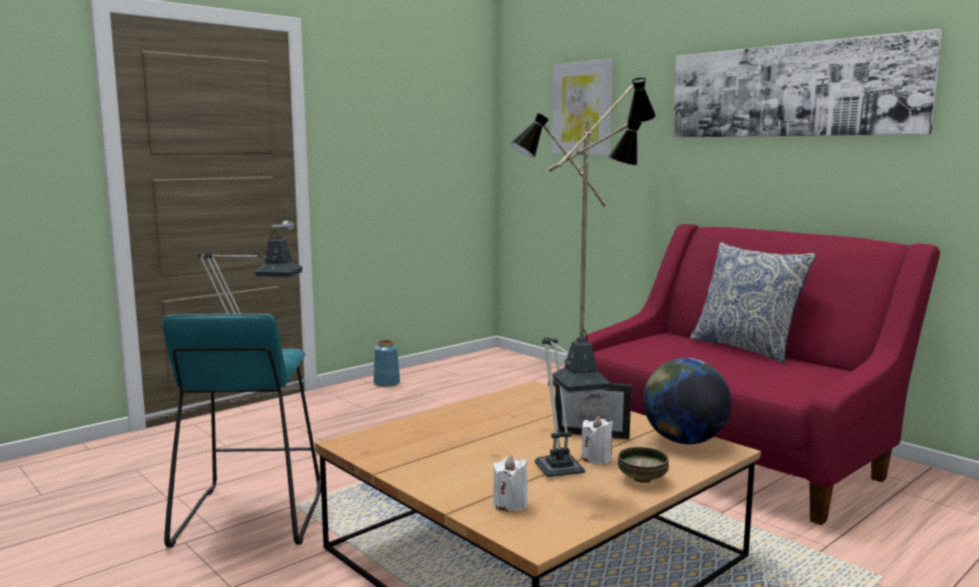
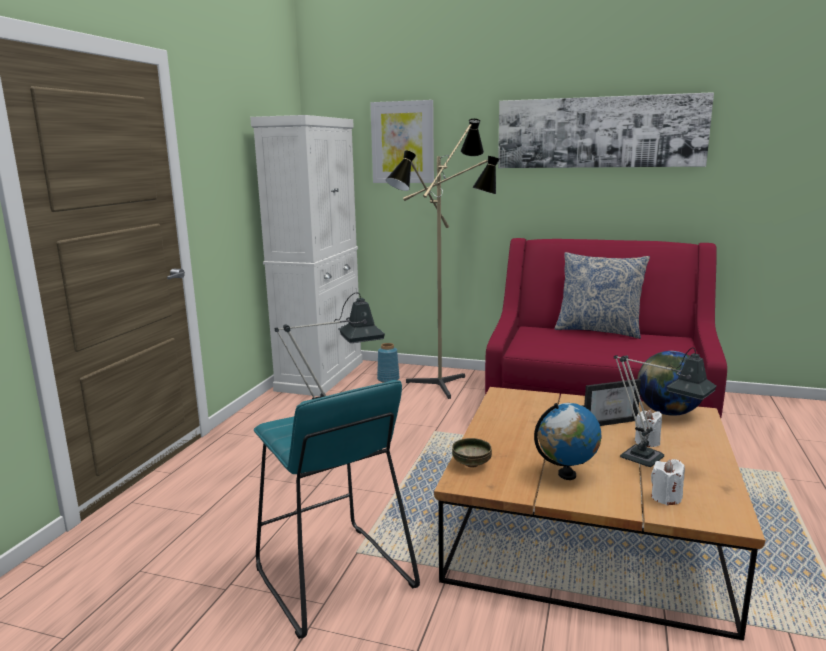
camera: 30 degrees left, 5 degrees up
blue vase [373,340,400,387] -> blue vase moved to [377,343,400,383]
bowl [618,447,669,483] -> bowl moved to [452,438,492,468]
none -> white cabinet [250,115,363,396]
none -> globe [534,403,602,480]

